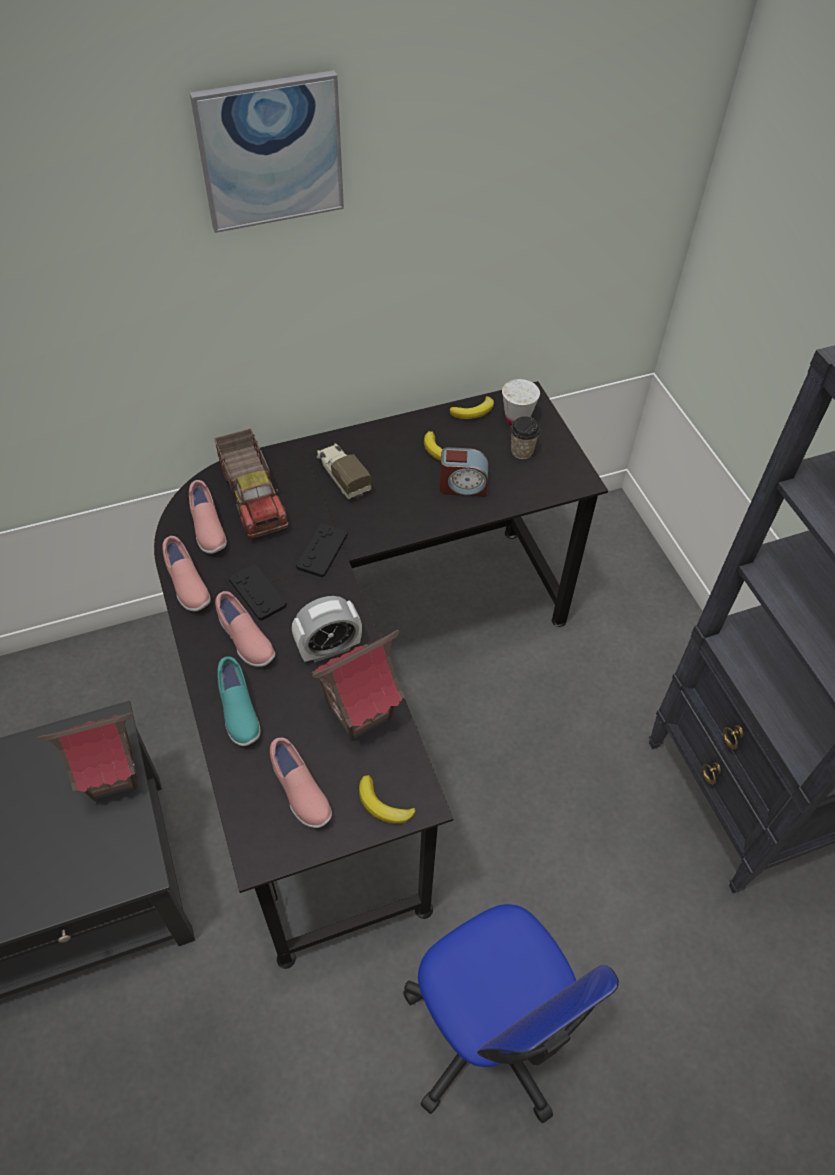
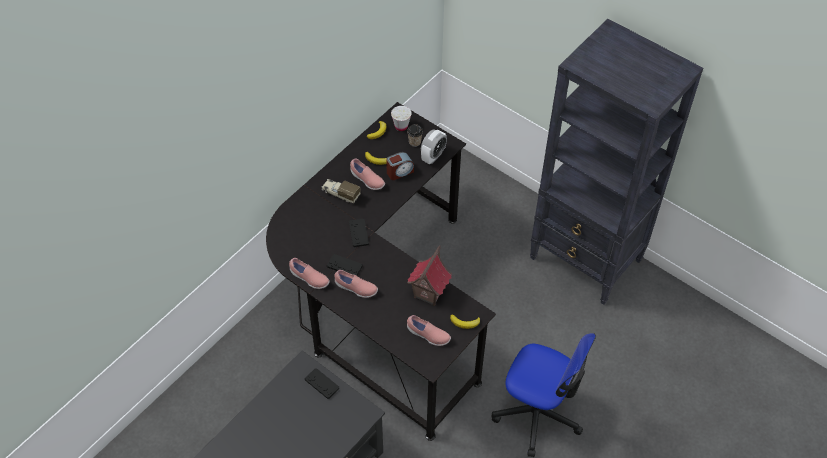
camera: 30 degrees left, 0 degrees up
toy house [37,712,138,801] -> black game controller [305,368,339,399]
pink shoe [189,480,227,554] -> pink shoe moved to [350,159,385,190]
picture [190,70,344,233] -> none
toy truck [214,429,289,539] -> none
turquoise shoe [218,657,261,746] -> none
alarm clock [292,596,362,663] -> alarm clock moved to [421,130,447,164]

